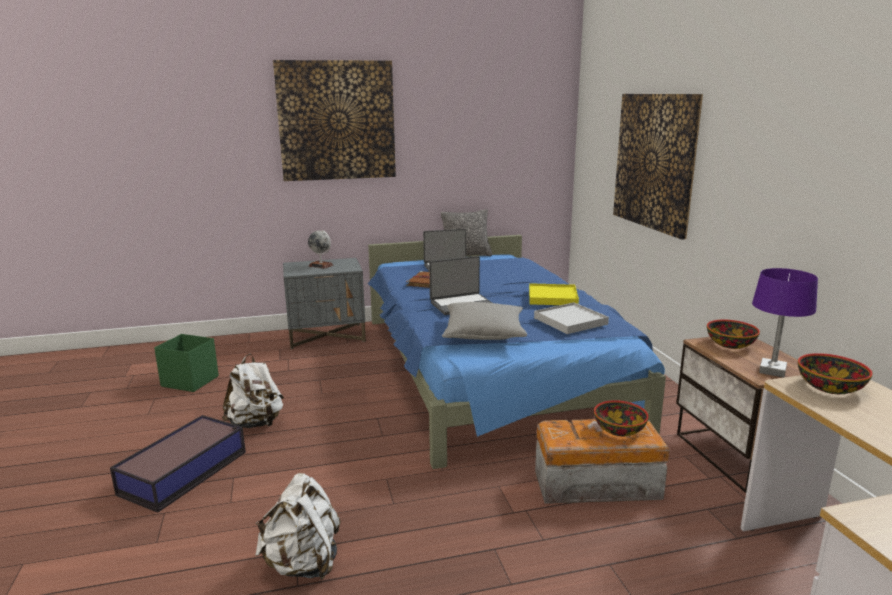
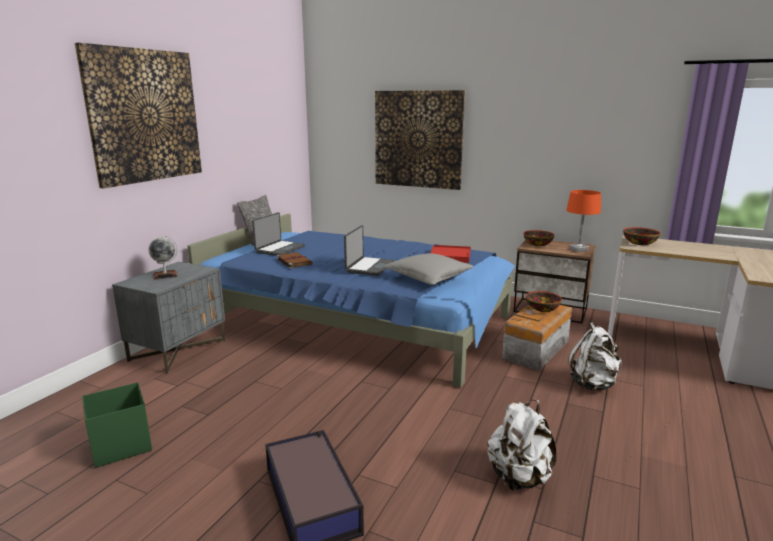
camera: 50 degrees left, 0 degrees up
white backpack [222,354,284,428] -> white backpack moved to [568,322,622,391]
yellow tray [529,283,579,305] -> none
white tray [534,302,609,334] -> red tray [430,245,471,263]
purple table lamp [752,268,818,378] -> orange table lamp [566,190,601,252]

